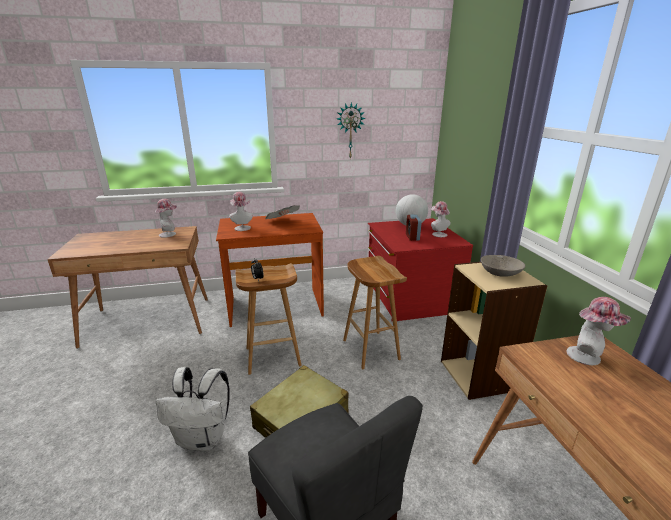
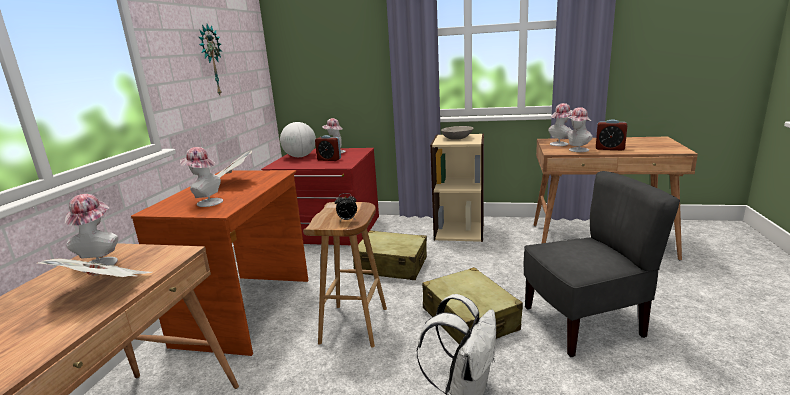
camera: 65 degrees left, 5 degrees down
brown stool [343,256,407,369] -> beige suitcase [353,230,427,280]
none -> newspaper [38,259,153,277]
none -> hat [567,107,592,152]
none -> alarm clock [596,119,627,150]

